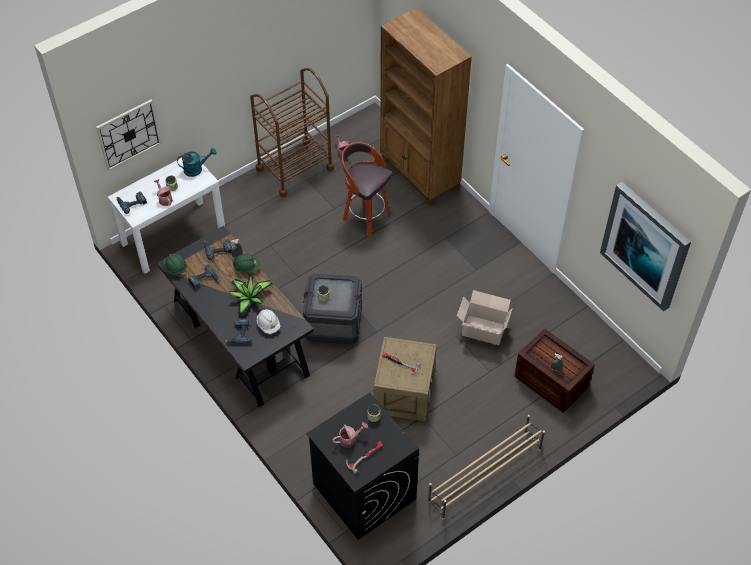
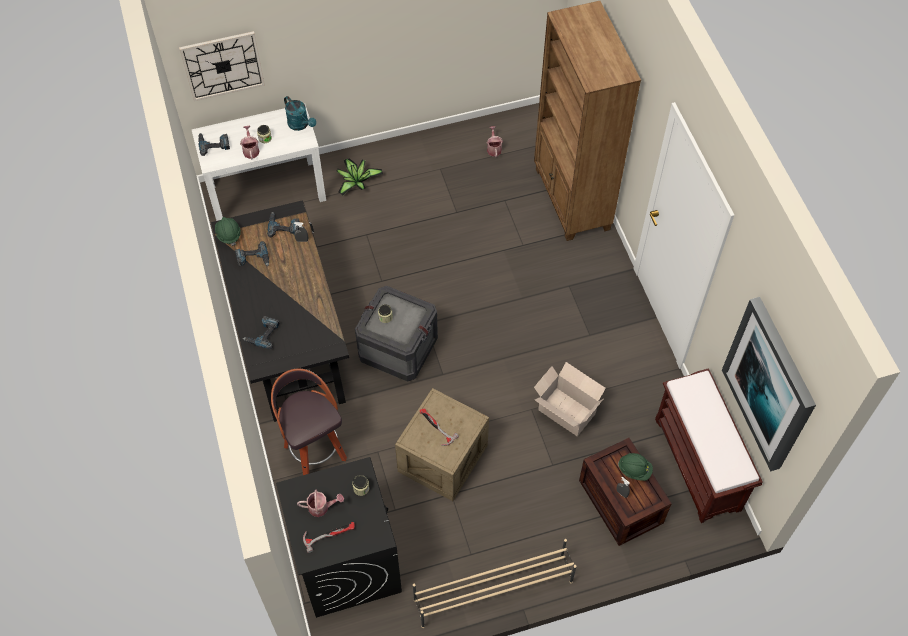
camera: 20 degrees right, 5 degrees up
turquoise watering can [177,148,217,177] -> turquoise watering can turned 45 degrees clockwise [284,96,316,131]
potted plant [229,276,273,315] -> potted plant moved to [336,158,383,195]
green hard hat [233,254,260,273] -> green hard hat moved to [618,453,653,481]
brown cart [250,68,334,198] -> none
white hard hat [256,309,280,334] -> none
stool [341,142,392,236] -> stool moved to [271,369,347,475]
none -> brown bench [655,368,763,523]

